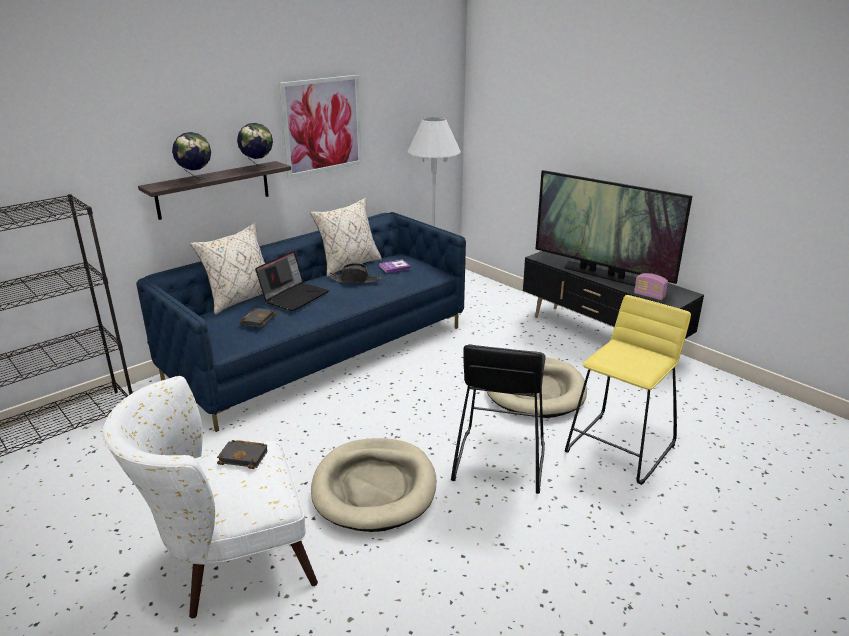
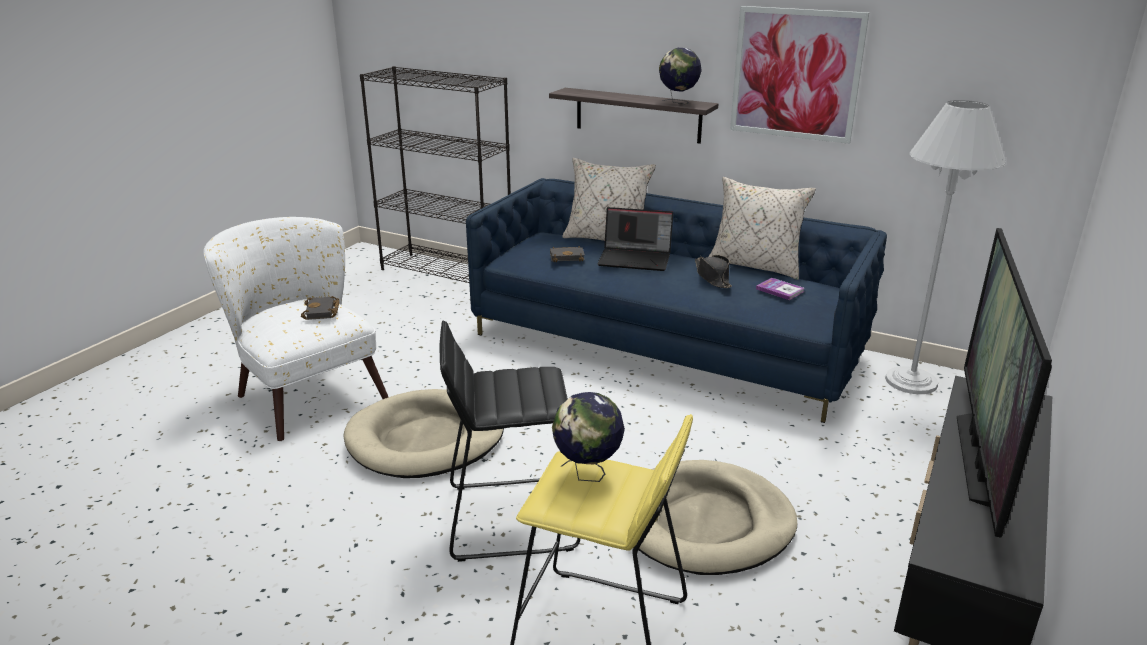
camera: 70 degrees right, 0 degrees up
globe [172,132,211,183] -> globe moved to [552,392,625,482]
radio [634,273,668,300] -> none

